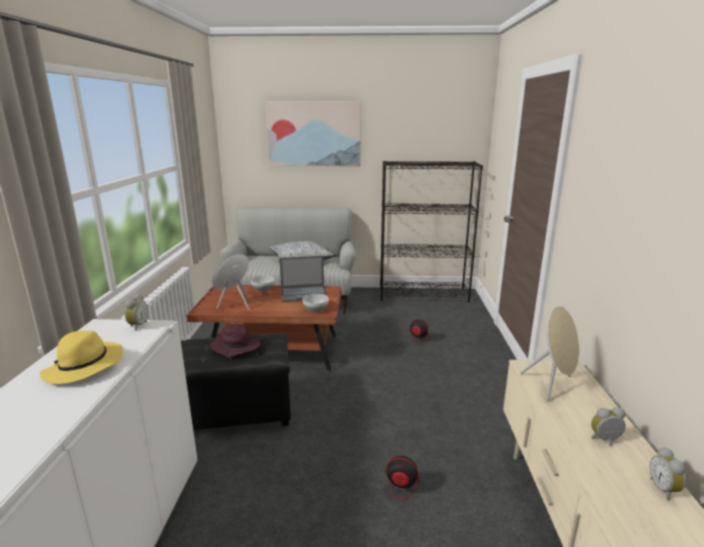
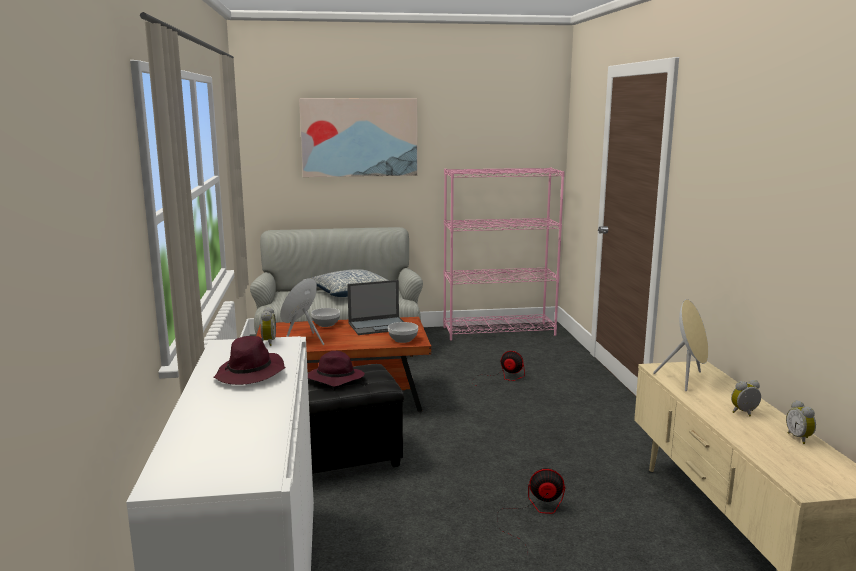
camera: 10 degrees left, 5 degrees down
yellow hat [40,331,123,384] -> purple hat [214,336,285,385]
black bookcase [380,161,483,302] -> pink bookcase [443,167,565,340]

